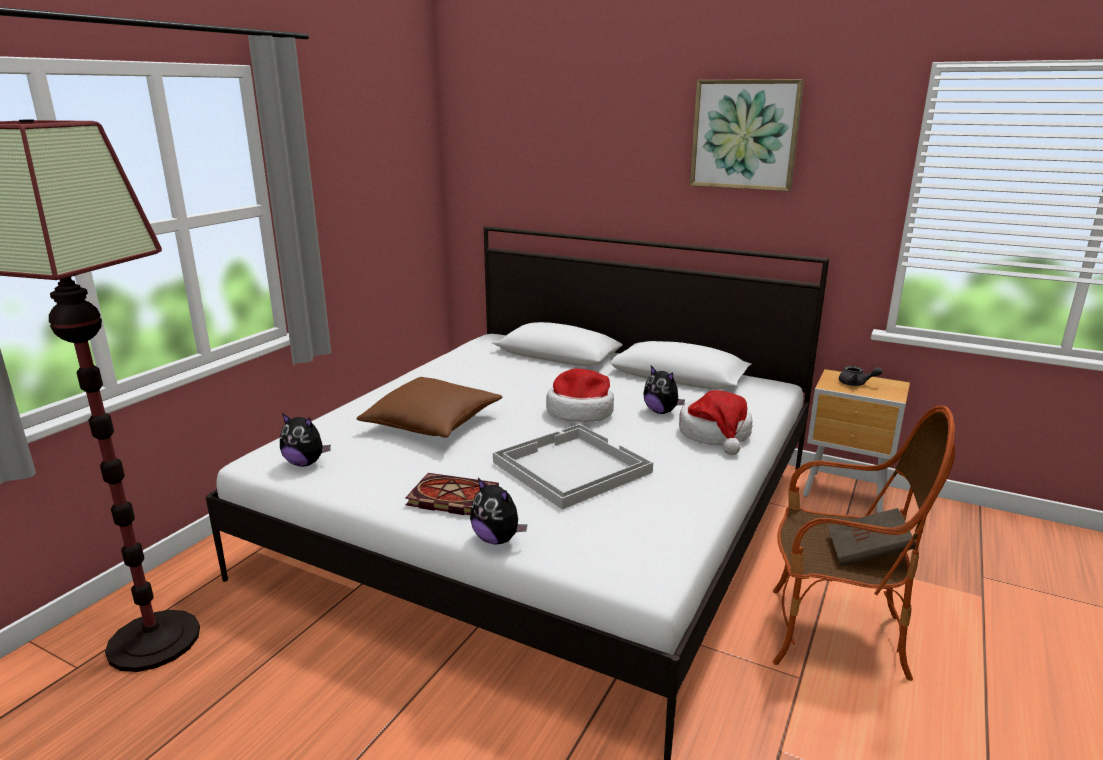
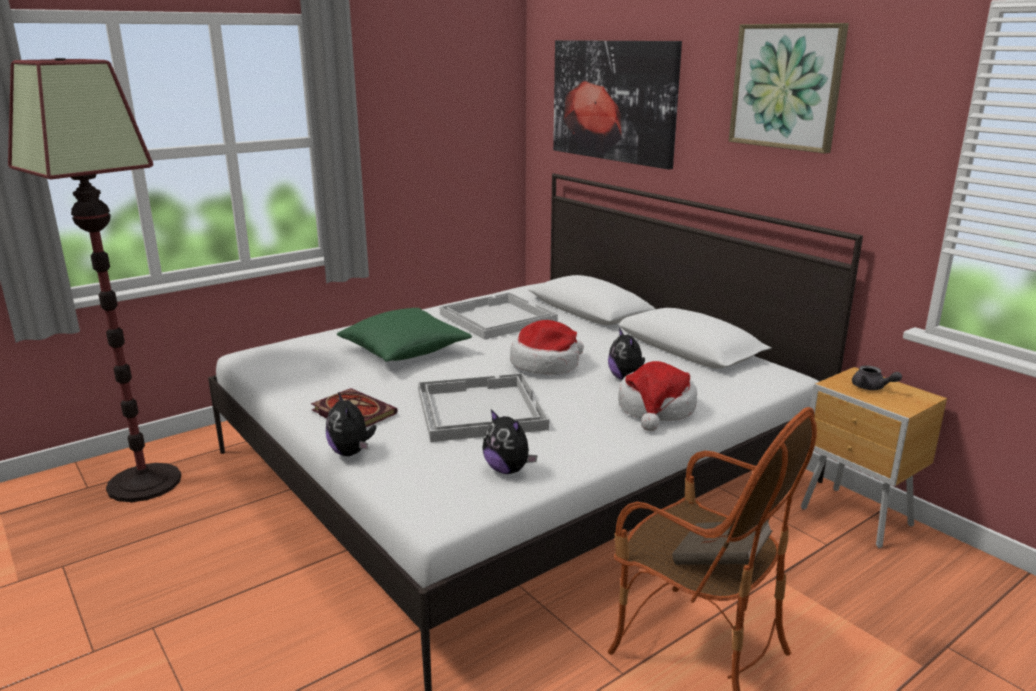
camera: 25 degrees right, 0 degrees up
plush toy [280,413,331,467] -> plush toy moved to [482,409,538,474]
brown pillow [356,377,502,438] -> green pillow [337,308,472,362]
none -> white tray [440,292,558,340]
none -> picture [553,40,682,170]

